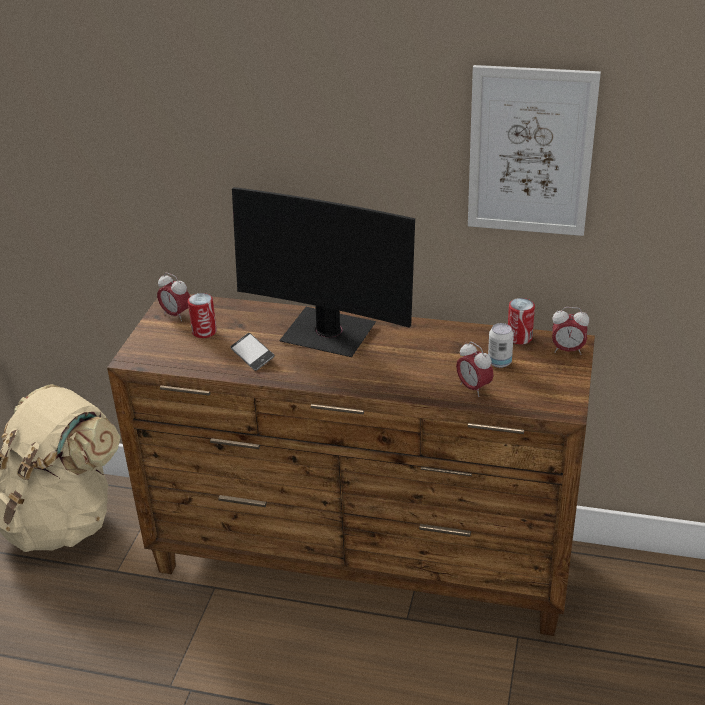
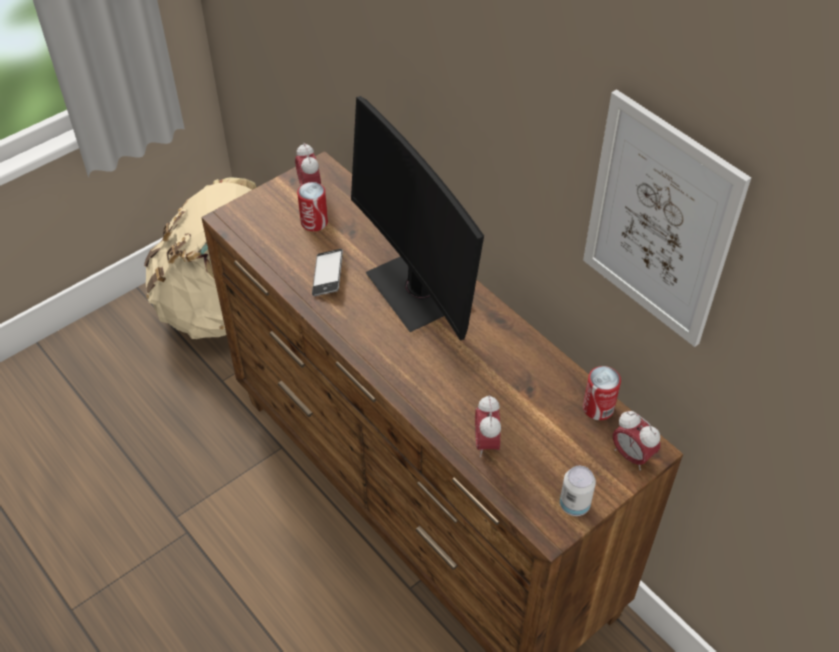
camera: 35 degrees right, 15 degrees up
can [488,323,514,368] -> can moved to [560,466,596,516]

